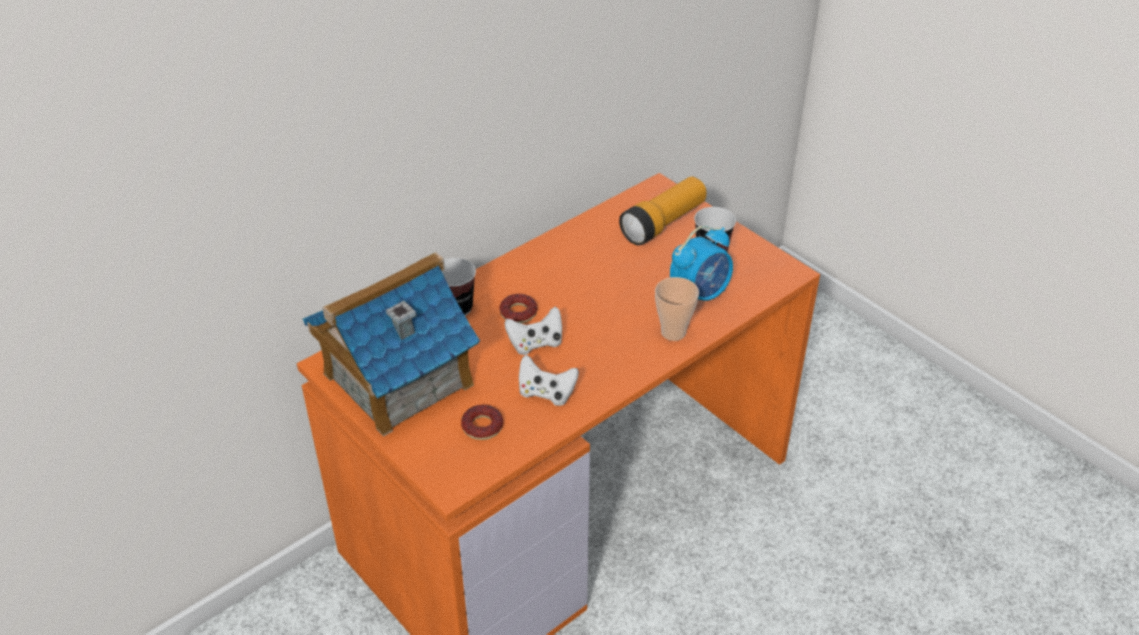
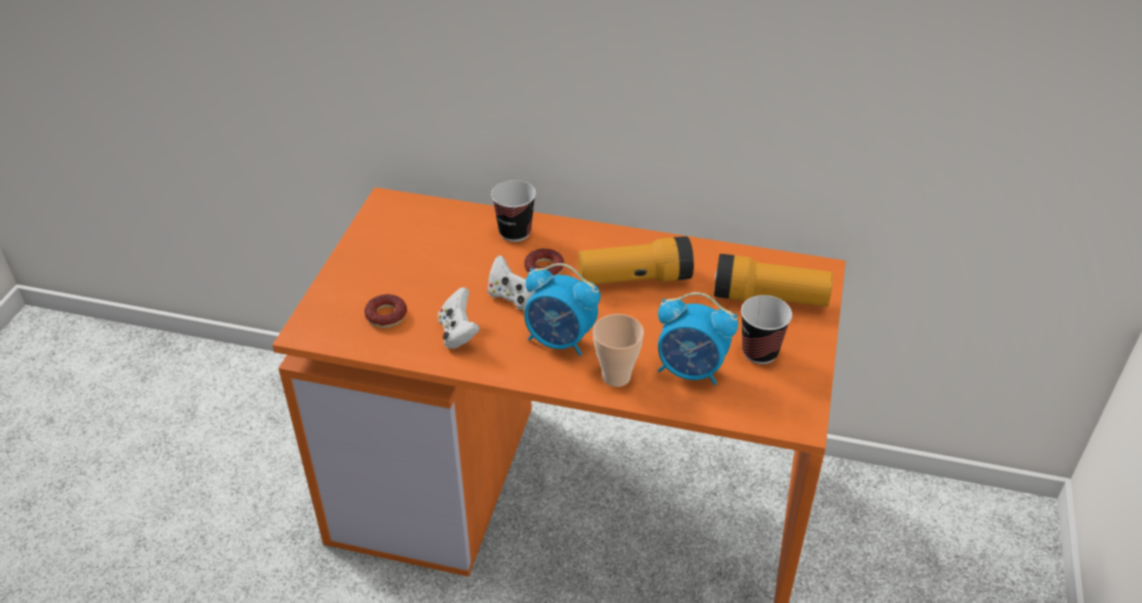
camera: 55 degrees right, 0 degrees up
toy house [303,252,480,437] -> none
none -> alarm clock [524,263,600,356]
none -> flashlight [578,236,694,284]

